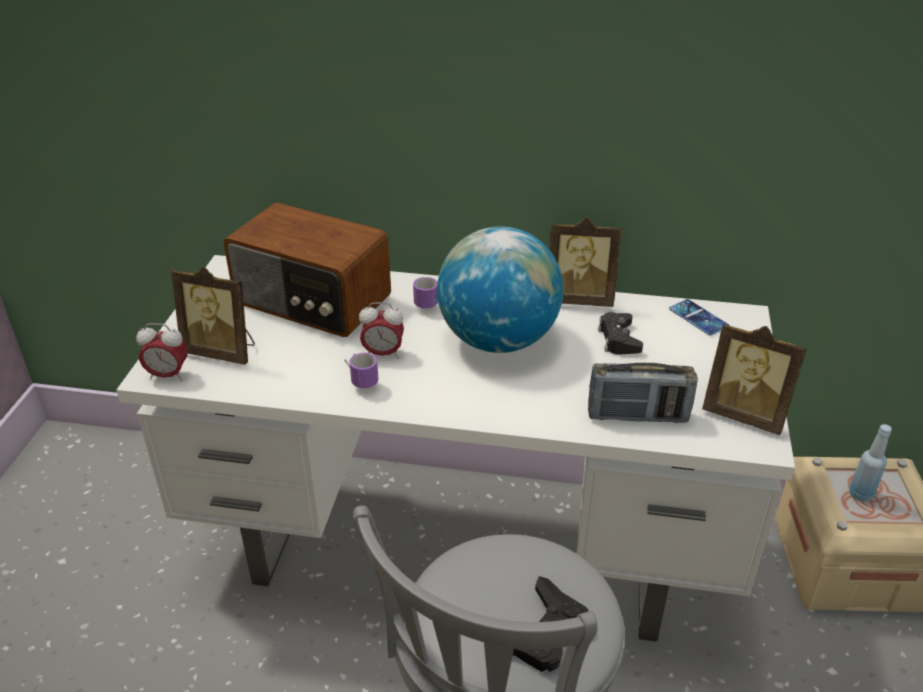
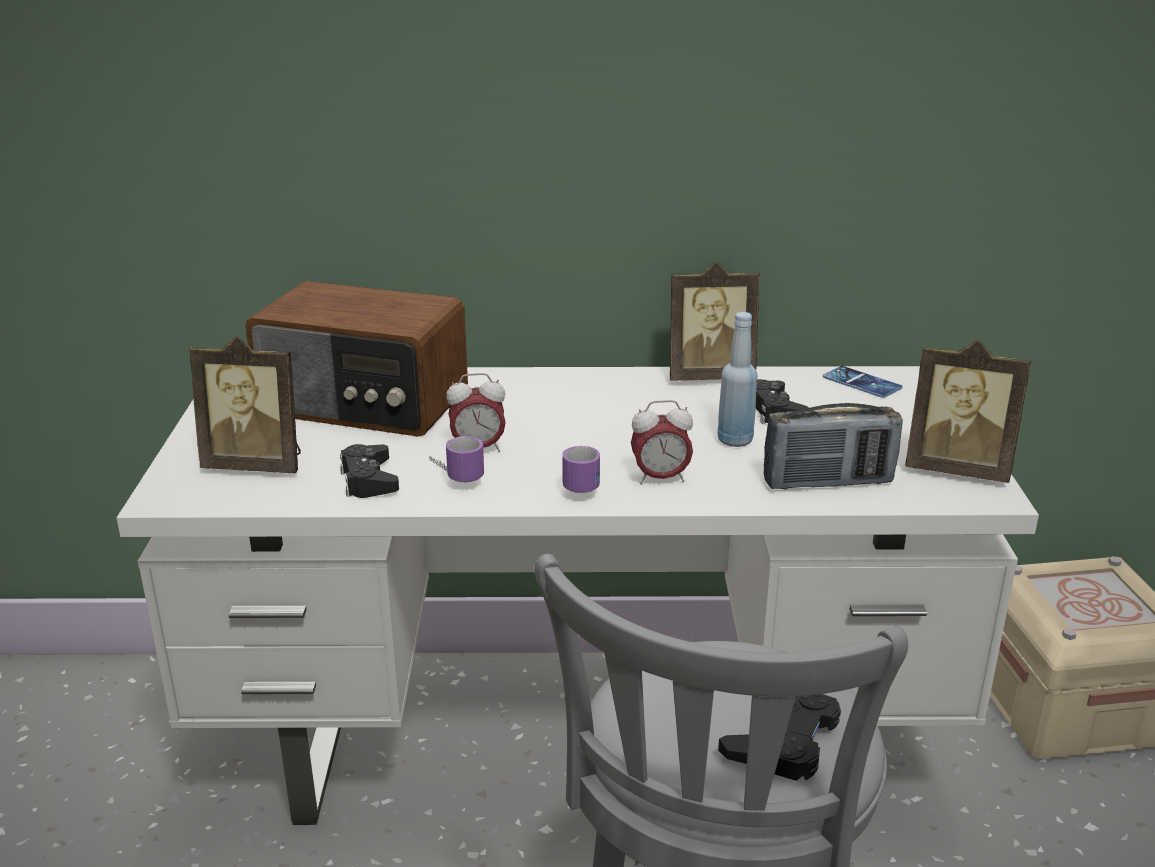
camera: 10 degrees left, 10 degrees down
alarm clock [136,323,188,381] -> alarm clock moved to [631,400,693,485]
mug [413,277,438,308] -> mug moved to [562,446,600,493]
globe [437,226,563,353] -> none
blue bottle [849,424,892,502] -> blue bottle moved to [717,312,757,447]
none -> black game controller [340,444,399,498]

